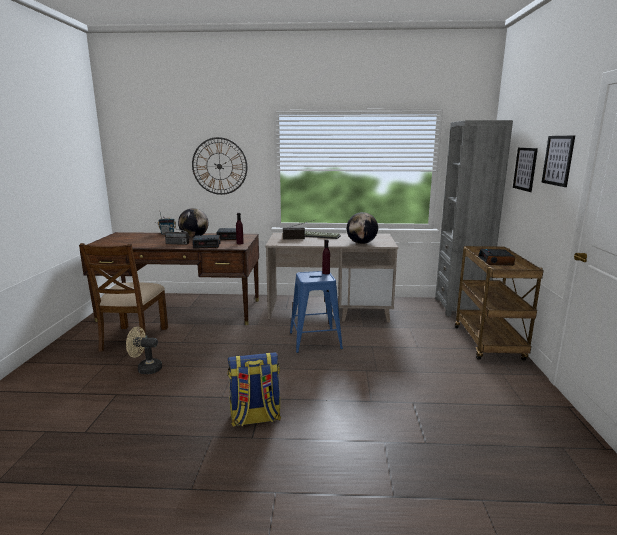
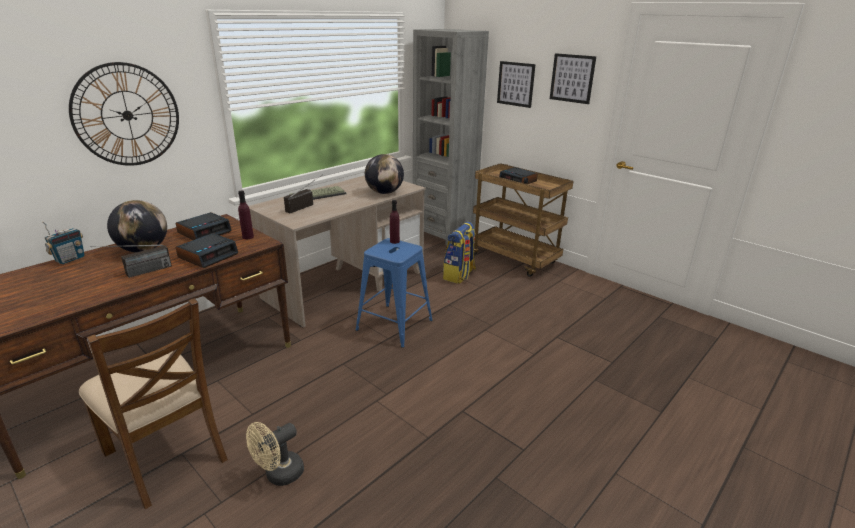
camera: 50 degrees left, 10 degrees up
backpack [228,352,281,427] -> backpack moved to [443,222,476,284]

